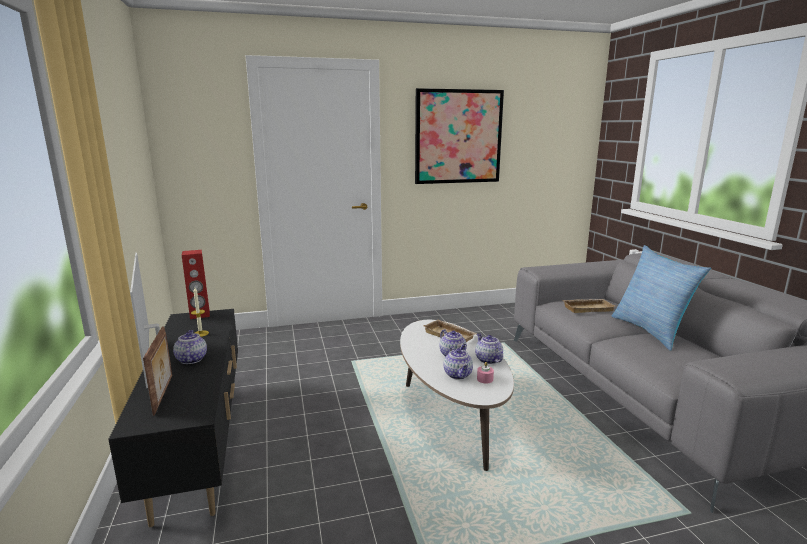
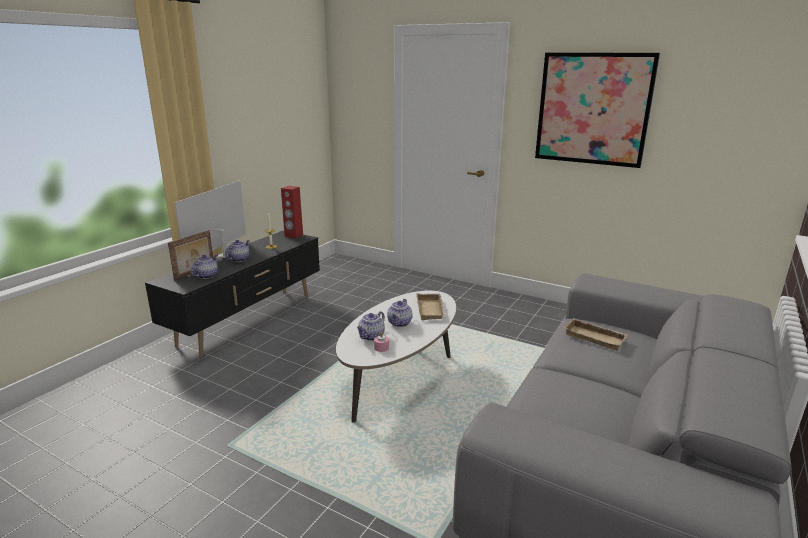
camera: 45 degrees right, 5 degrees up
teapot [475,333,503,364] -> teapot moved to [191,255,218,279]
pillow [612,245,711,351] -> none

